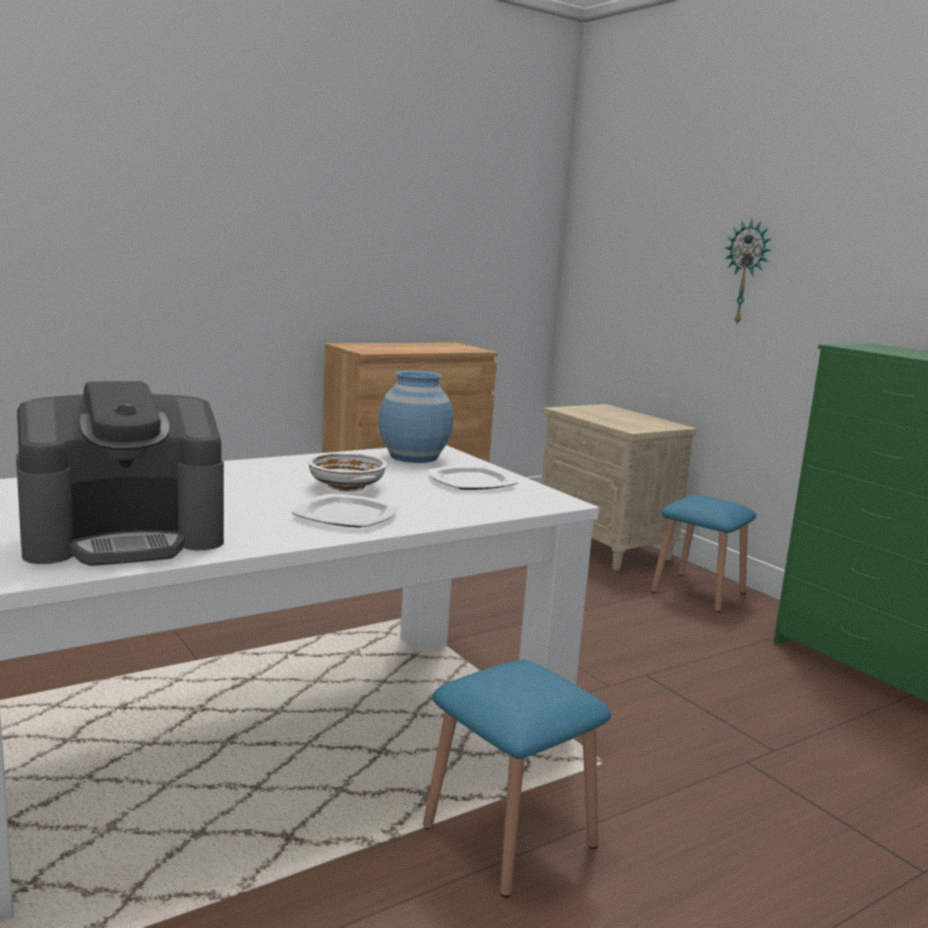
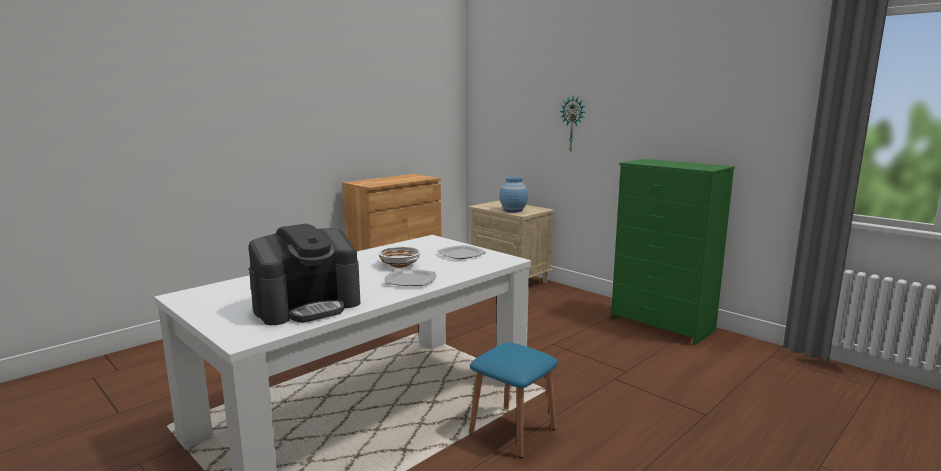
camera: 10 degrees left, 0 degrees up
blue vase [379,370,453,463] -> blue vase moved to [499,177,528,212]
blue stool [651,495,757,612] -> none

